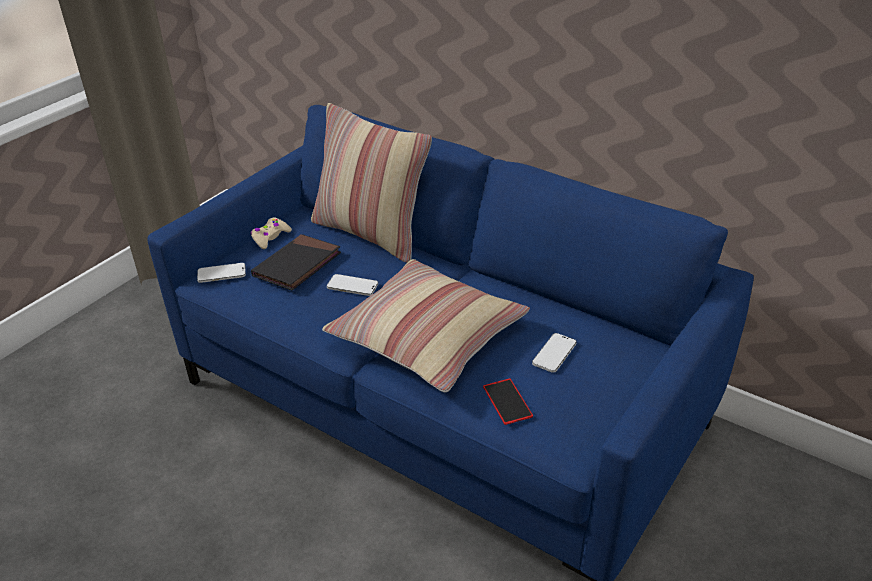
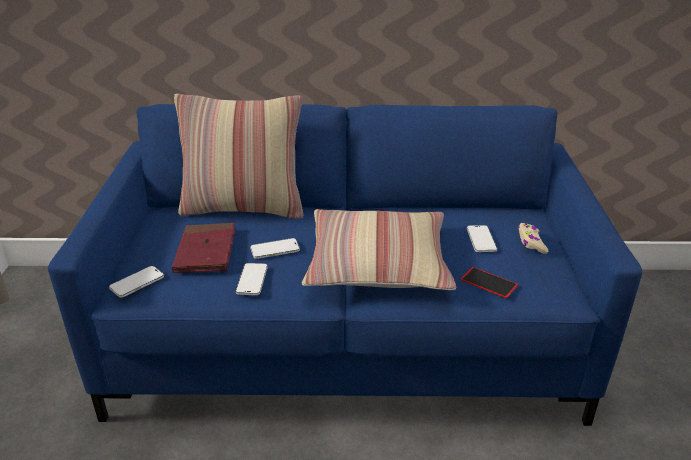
camera: 35 degrees left, 5 degrees down
beige game controller [251,217,292,249] -> beige game controller moved to [518,223,548,254]
black book [251,234,341,291] -> red book [172,223,236,273]
none -> phone [236,263,268,295]

